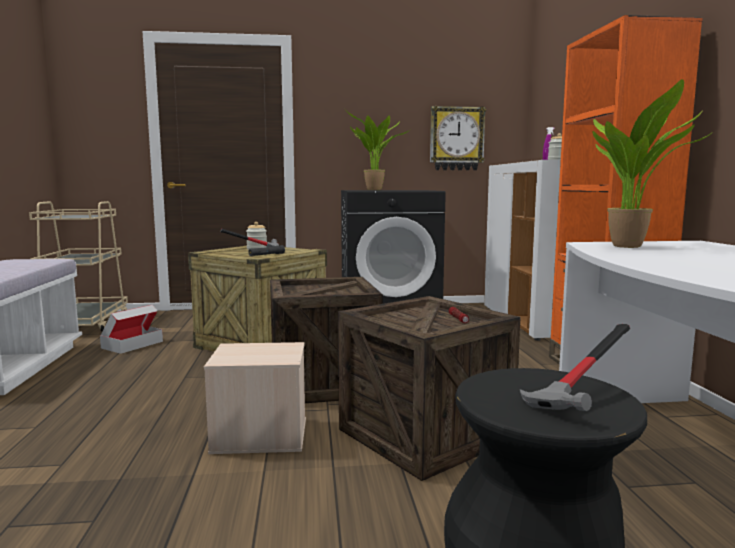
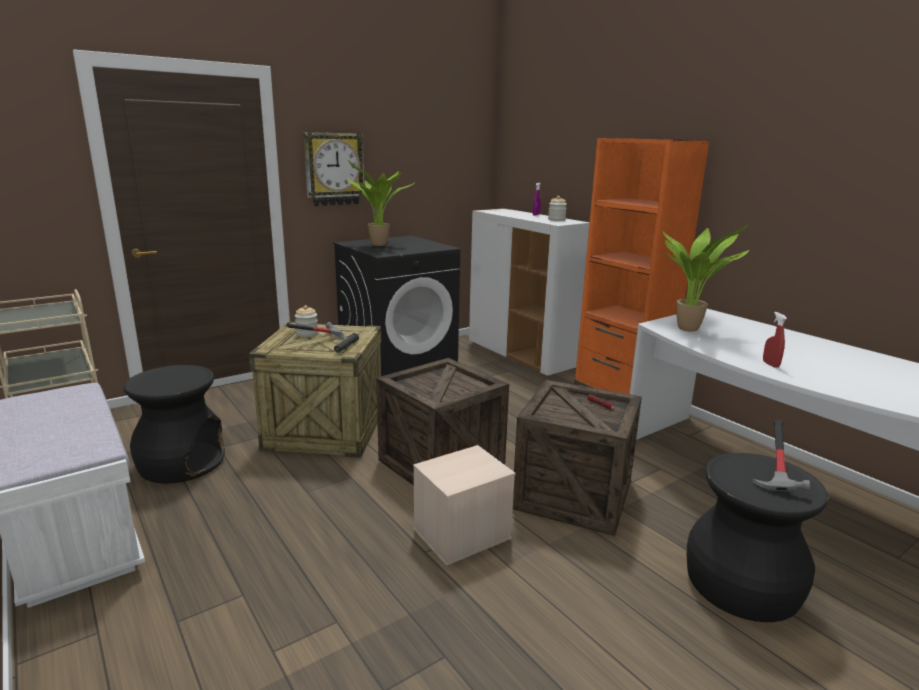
camera: 30 degrees left, 10 degrees up
cardboard box [100,305,163,354] -> black stool [124,365,225,483]
wall clock [430,106,486,170] -> wall clock moved to [303,132,365,206]
none -> red spray bottle [763,312,787,368]

